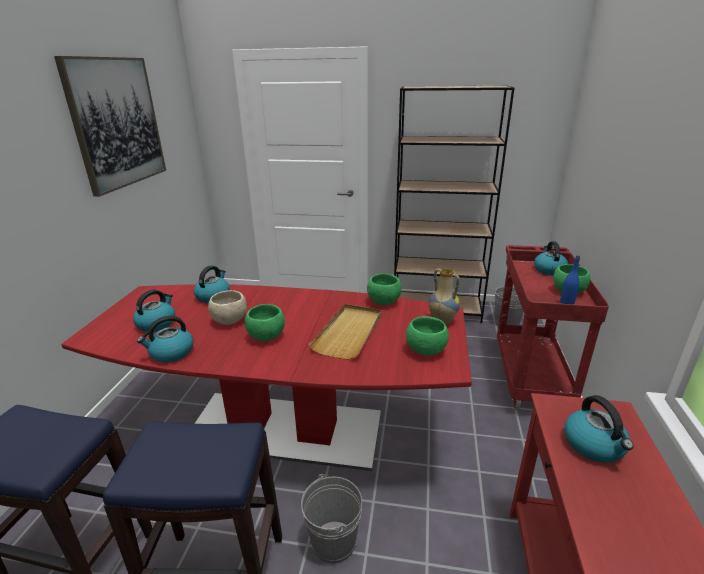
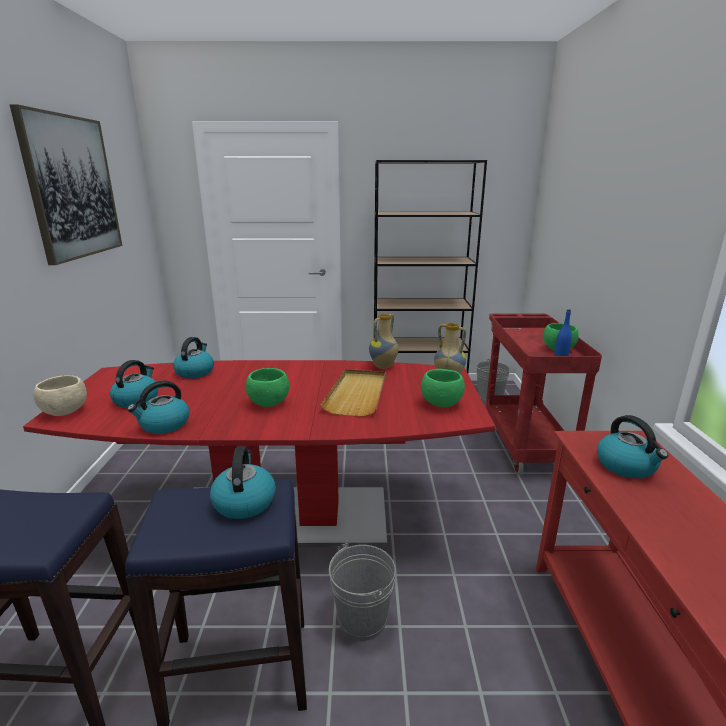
camera: 10 degrees left, 5 degrees down
beige bowl [208,290,247,325] -> beige bowl moved to [33,375,87,416]
green bowl [367,273,401,305] -> vase [369,314,399,369]
kettle [534,241,568,275] -> kettle moved to [210,446,276,519]

